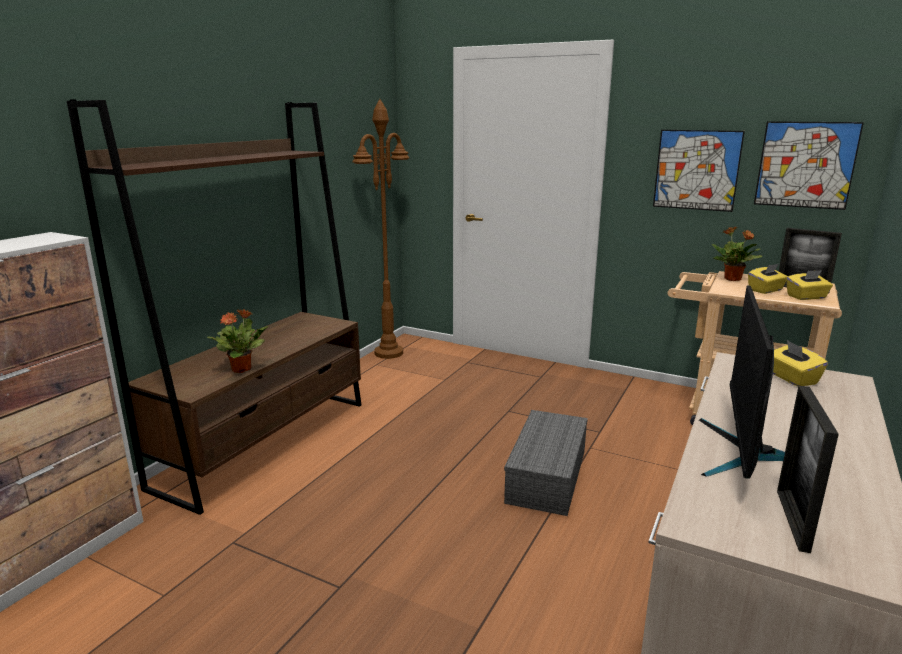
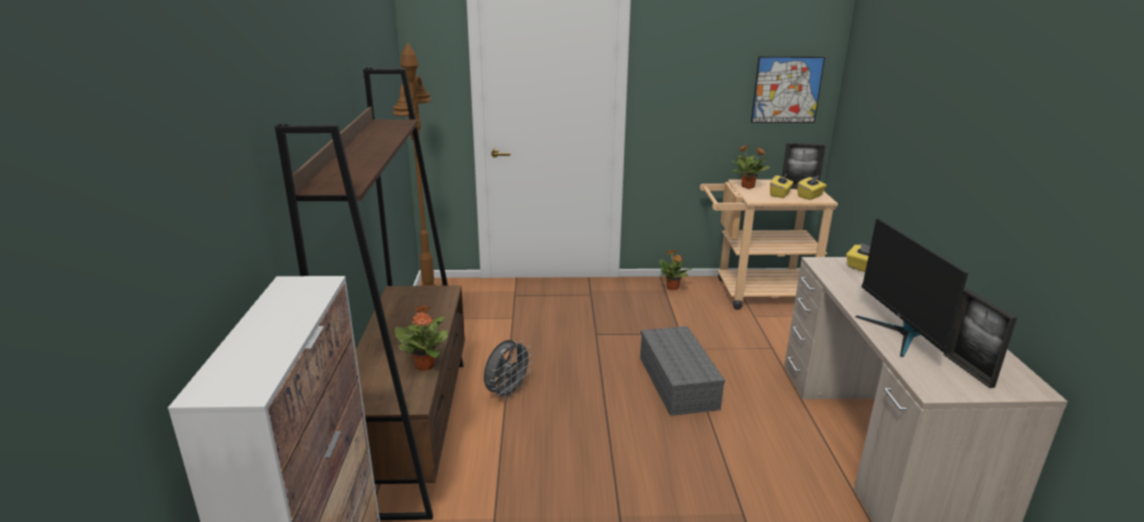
camera: 30 degrees left, 5 degrees up
picture [653,130,745,212] -> none
none -> grey fan [484,340,533,401]
none -> potted plant [659,250,693,290]

